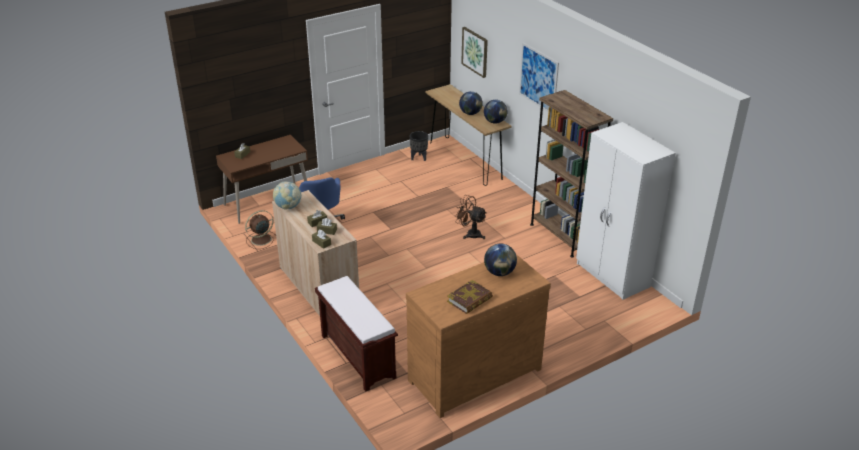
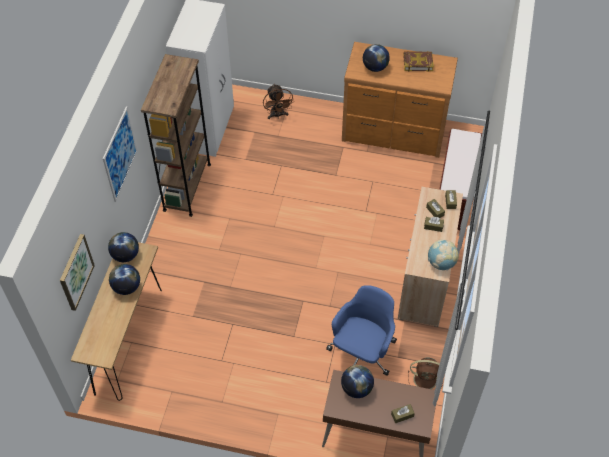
camera: 135 degrees left, 20 degrees up
black planter [410,131,428,161] -> none
brown fan [456,195,486,239] -> brown fan moved to [263,84,294,119]
none -> globe [341,365,374,398]

